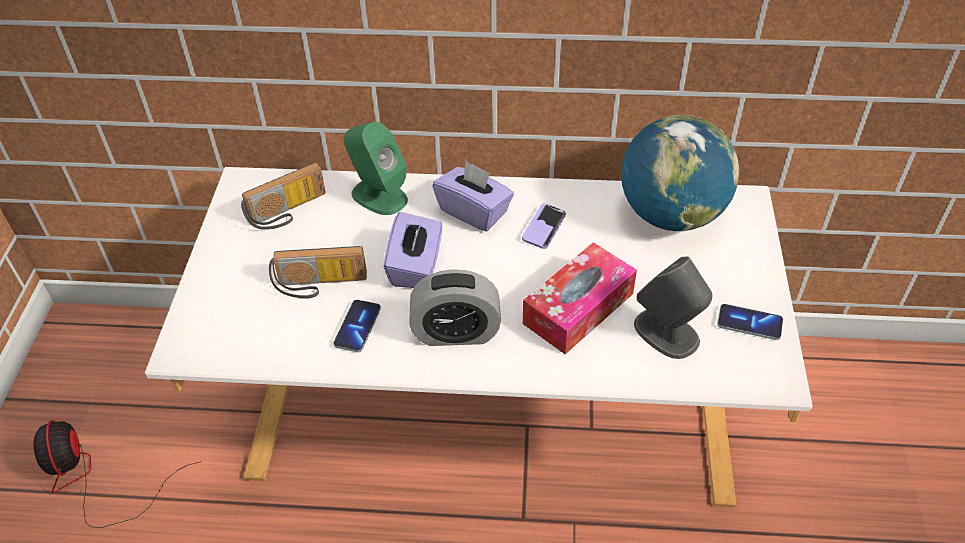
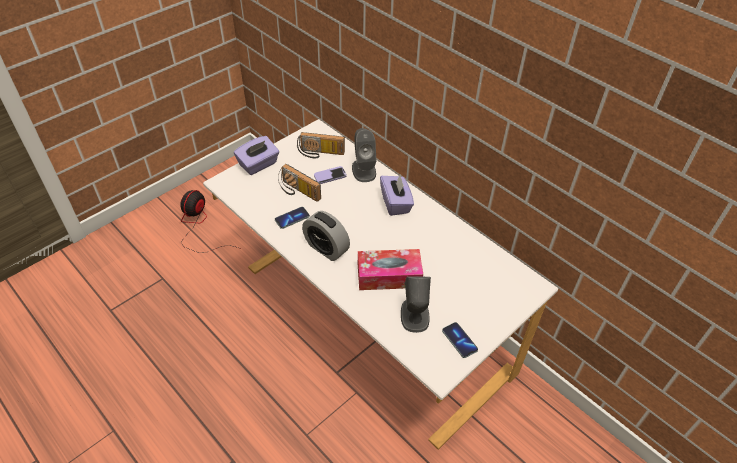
camera: 40 degrees right, 0 degrees up
green speaker [344,122,408,215] -> grey speaker [352,128,376,182]
purple tissue box [384,212,442,288] -> purple tissue box moved to [234,136,279,175]
phone [522,203,566,249] -> phone moved to [314,166,347,184]
globe [621,115,739,231] -> none

